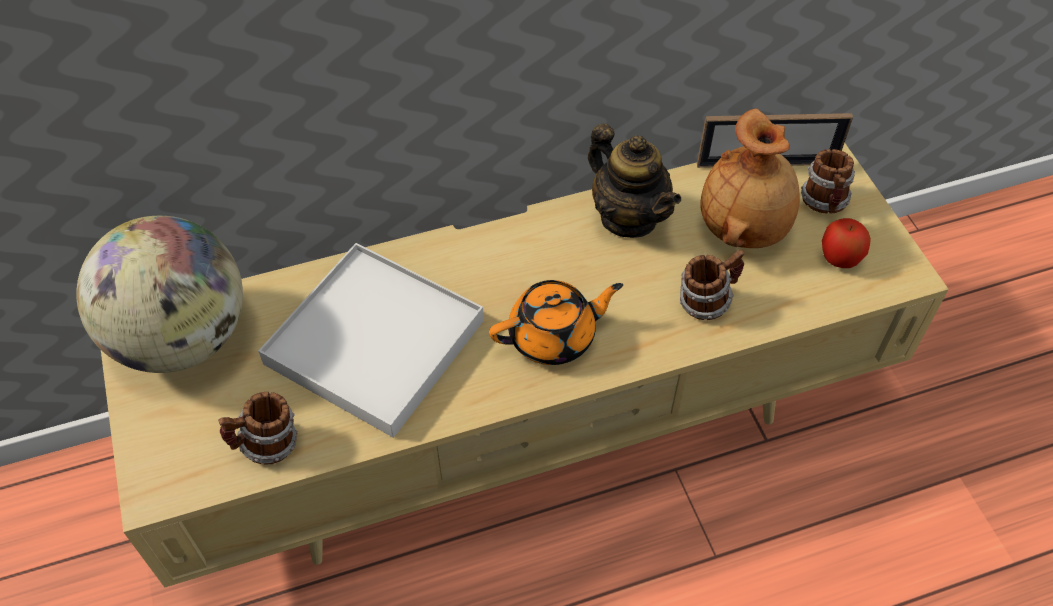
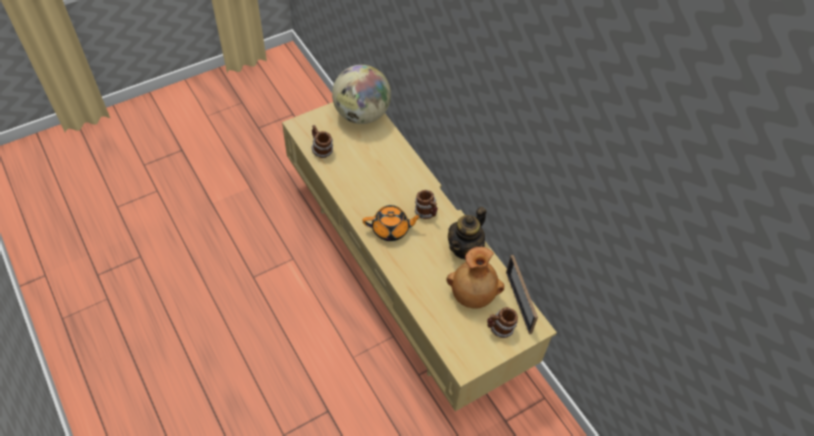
camera: 75 degrees right, 0 degrees up
white tray [258,243,484,438] -> none
orange teapot [489,280,623,365] -> orange teapot turned 60 degrees counterclockwise [362,205,423,241]
mug [680,250,745,320] -> mug moved to [415,190,438,219]
apple [822,218,871,268] -> none

